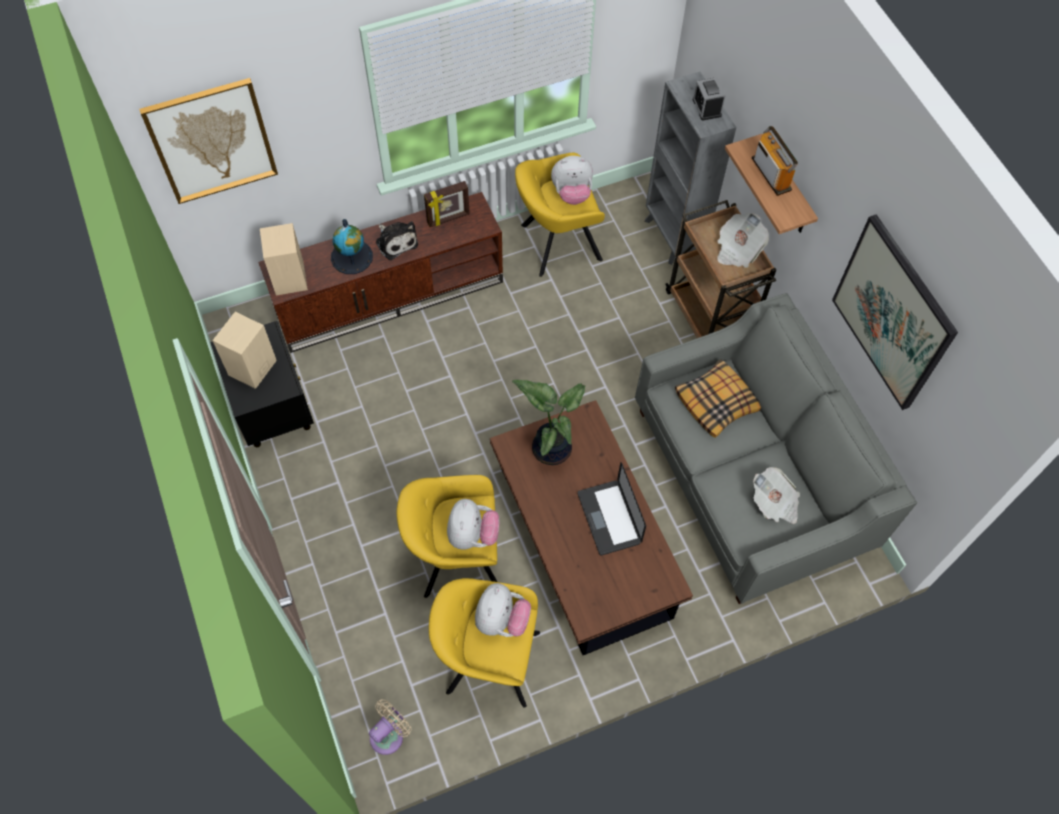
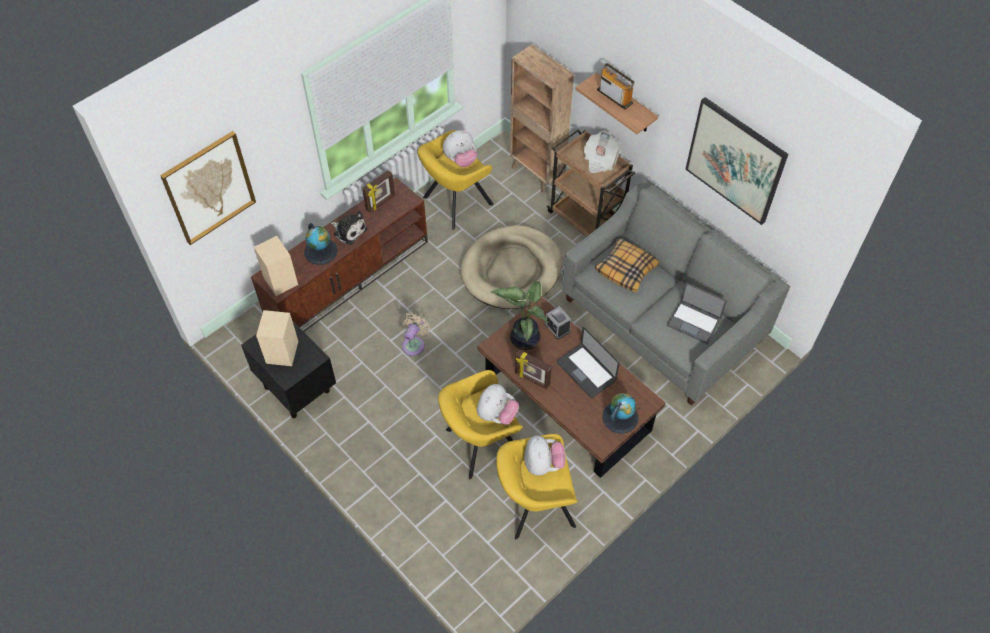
camera: 20 degrees left, 5 degrees down
beige fan [369,699,412,755] -> beige fan moved to [402,313,431,356]
plush toy [447,499,499,550] -> plush toy turned 45 degrees clockwise [477,384,519,425]
grey bookcase [644,72,736,265] -> brown bookcase [510,44,574,192]
alarm clock [693,77,726,120] -> alarm clock moved to [545,306,571,339]
newspaper [753,467,800,524] -> laptop [666,282,727,344]
none -> beige dog bed [460,225,562,309]
none -> picture frame [515,350,552,389]
none -> globe [602,393,638,434]

